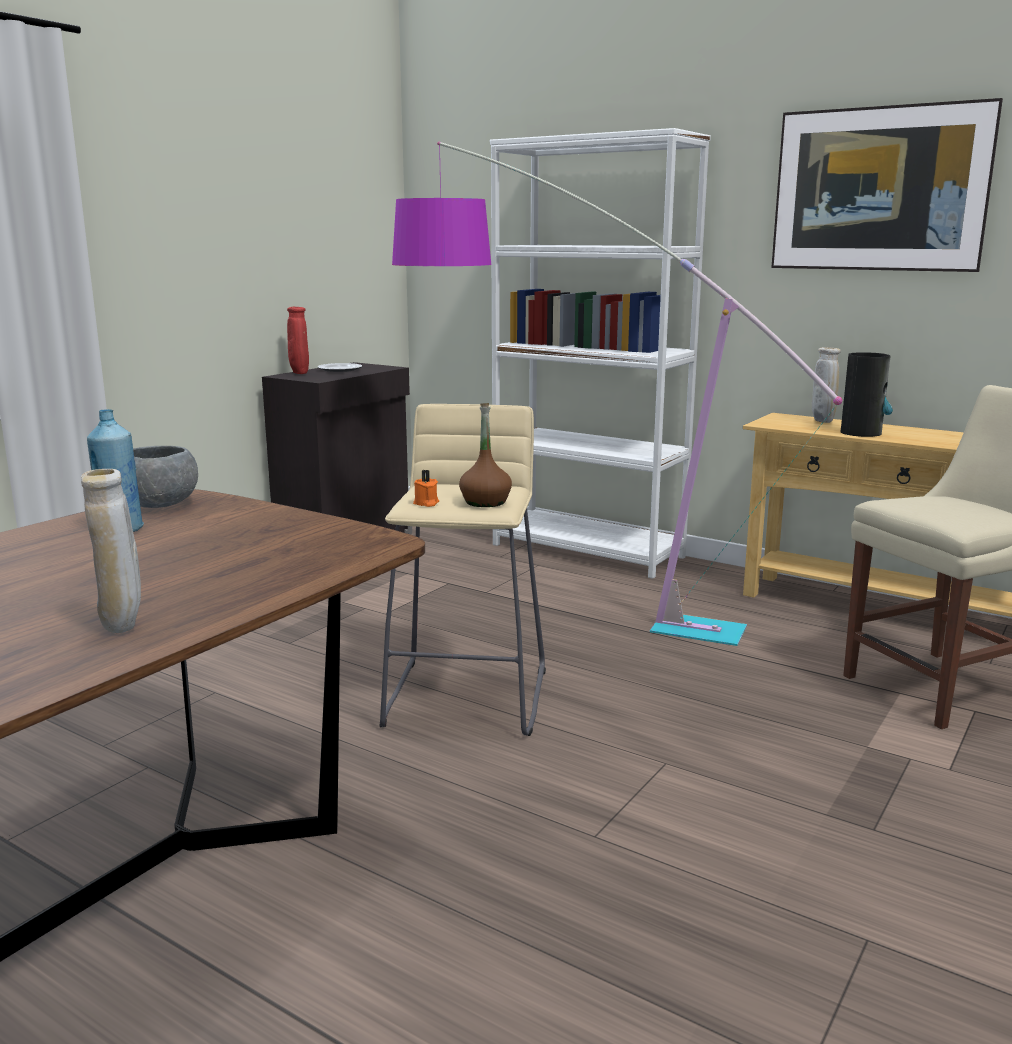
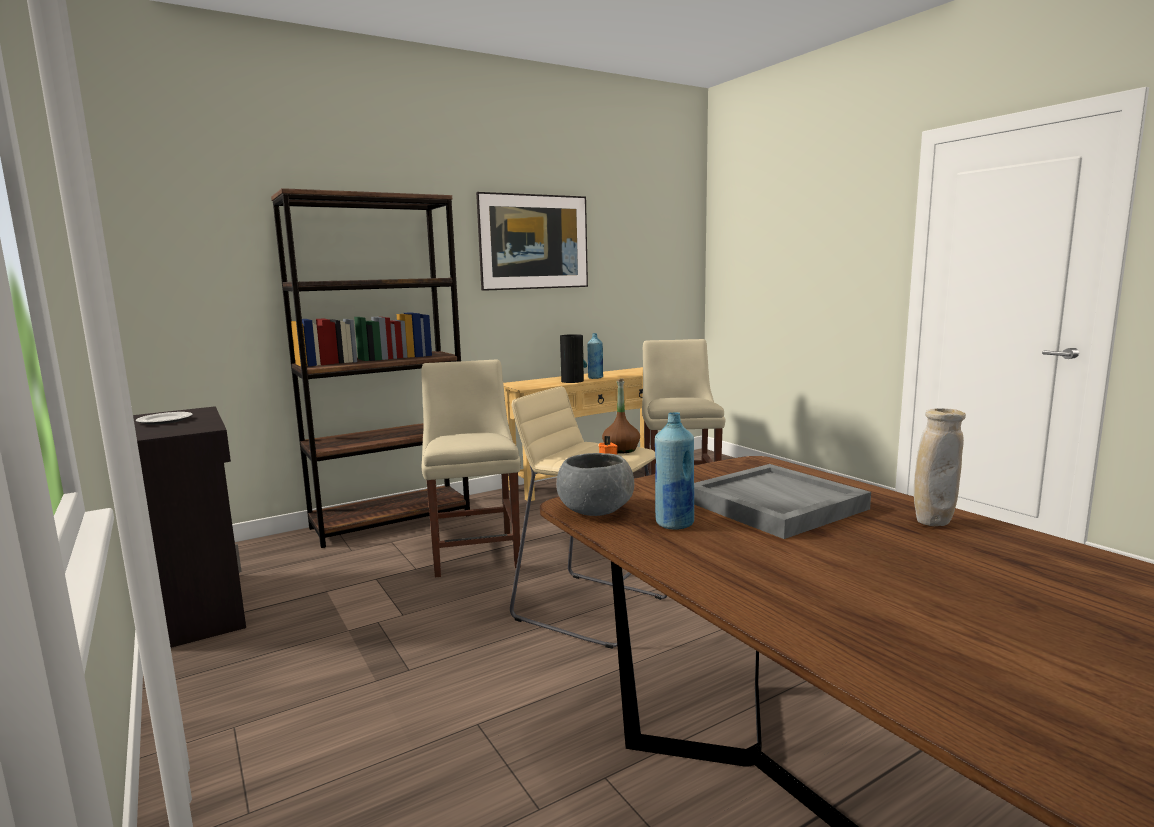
camera: 65 degrees left, 5 degrees down
red vase [287,307,309,374] -> none
floor lamp [392,141,842,646] -> beige chair [421,359,521,578]
white bookcase [490,128,711,579] -> brown bookcase [271,188,470,548]
beige vase [812,347,841,423] -> none
none -> blue bottle [588,333,603,379]
none -> grey tray [694,464,871,539]

